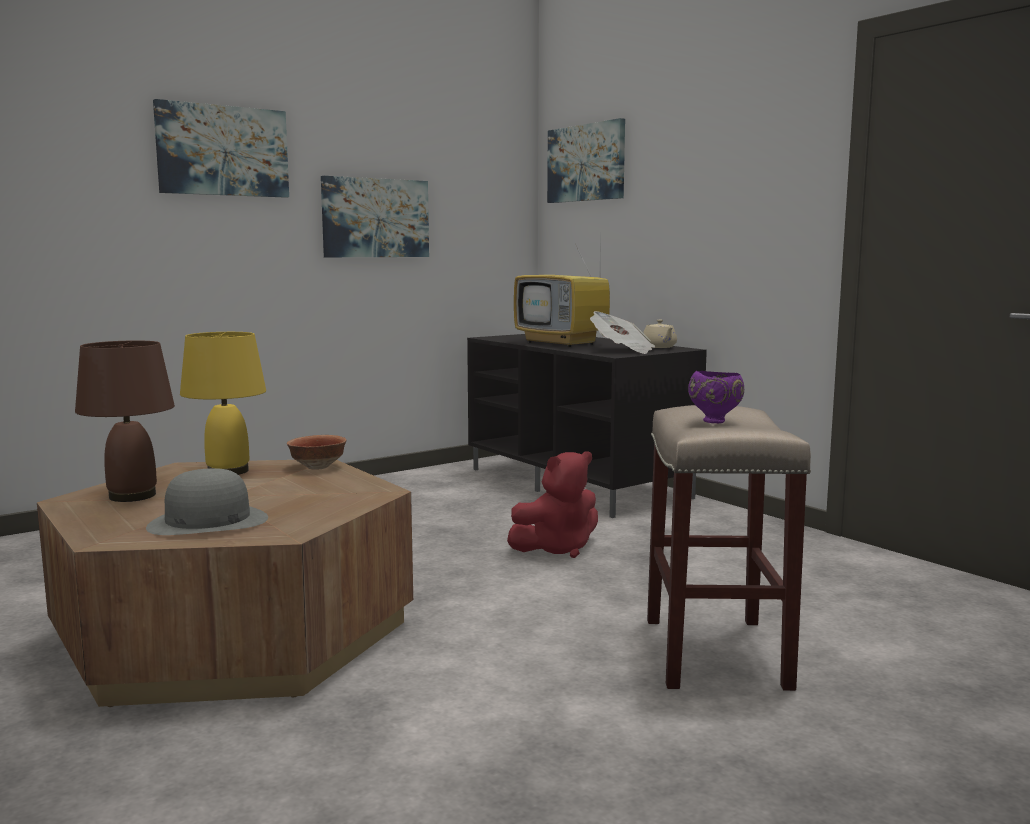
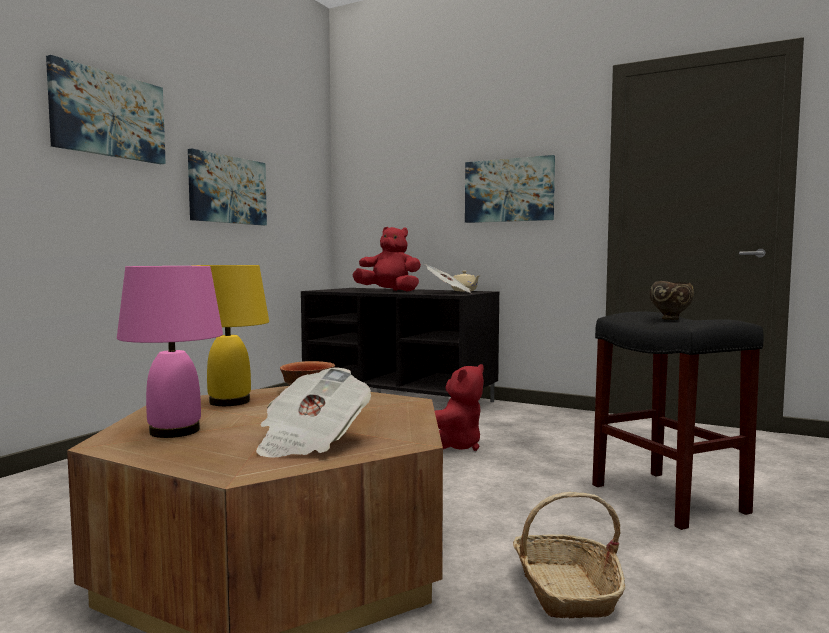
camera: 25 degrees left, 5 degrees down
brown table lamp [75,340,175,502] -> pink table lamp [117,266,223,438]
grey hat [146,468,268,535] -> newspaper [256,367,371,458]
television [514,237,610,347] -> red plush toy [353,227,421,291]
picture [547,118,625,203] -> picture moved to [465,155,555,223]
beige stool [647,405,811,691] -> black stool [592,311,764,530]
purple bowl [688,371,744,423] -> brown bowl [650,281,694,320]
none -> basket [513,492,625,619]

